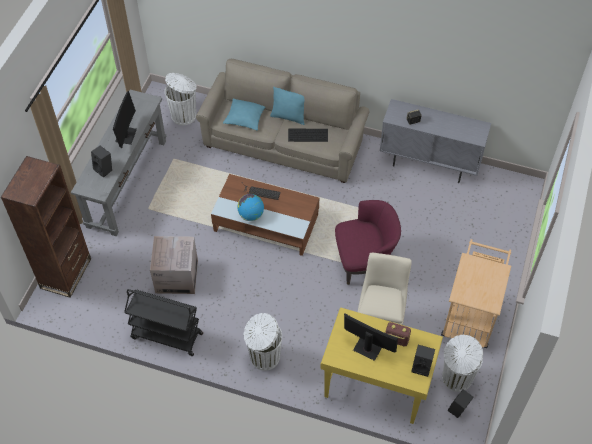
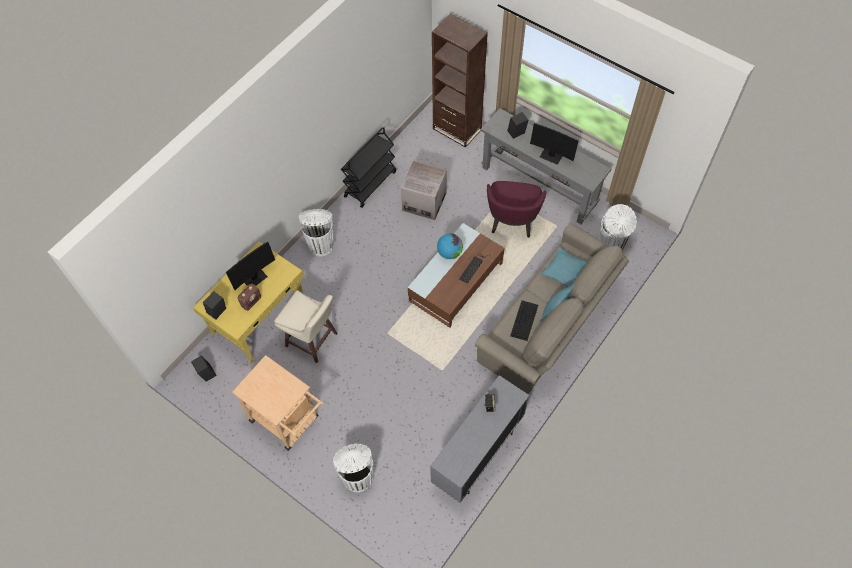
camera: 110 degrees right, 5 degrees up
purple armchair [335,200,401,285] -> purple armchair moved to [487,181,546,238]
white trash can [442,335,483,392] -> white trash can moved to [333,443,373,493]

